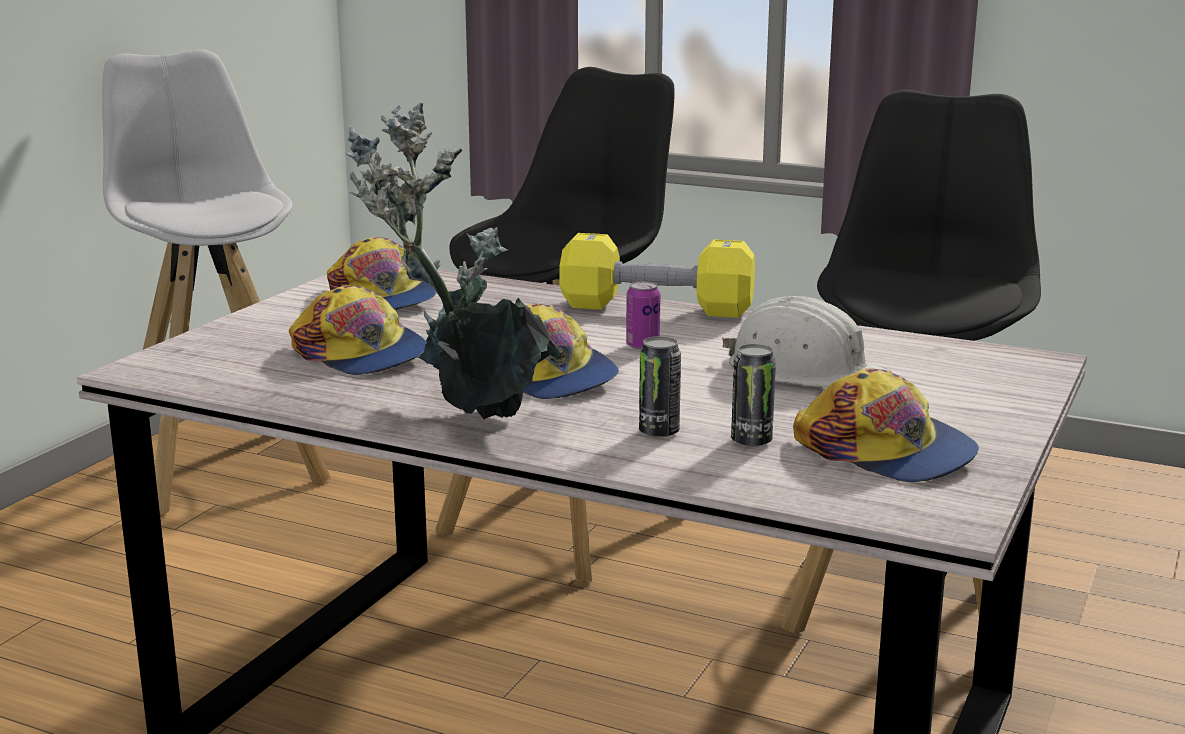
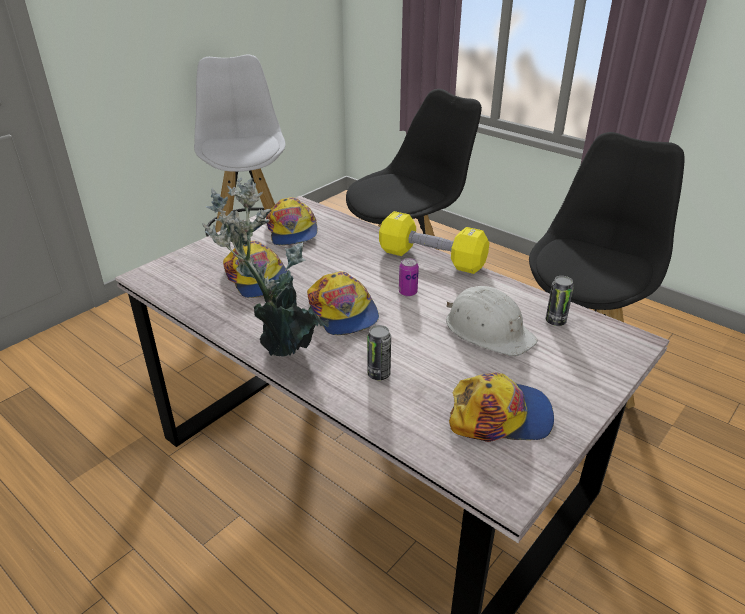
camera: 15 degrees right, 15 degrees up
can [731,344,776,447] -> can moved to [546,276,574,326]
cap [793,369,979,482] -> cap turned 60 degrees counterclockwise [449,373,554,442]

